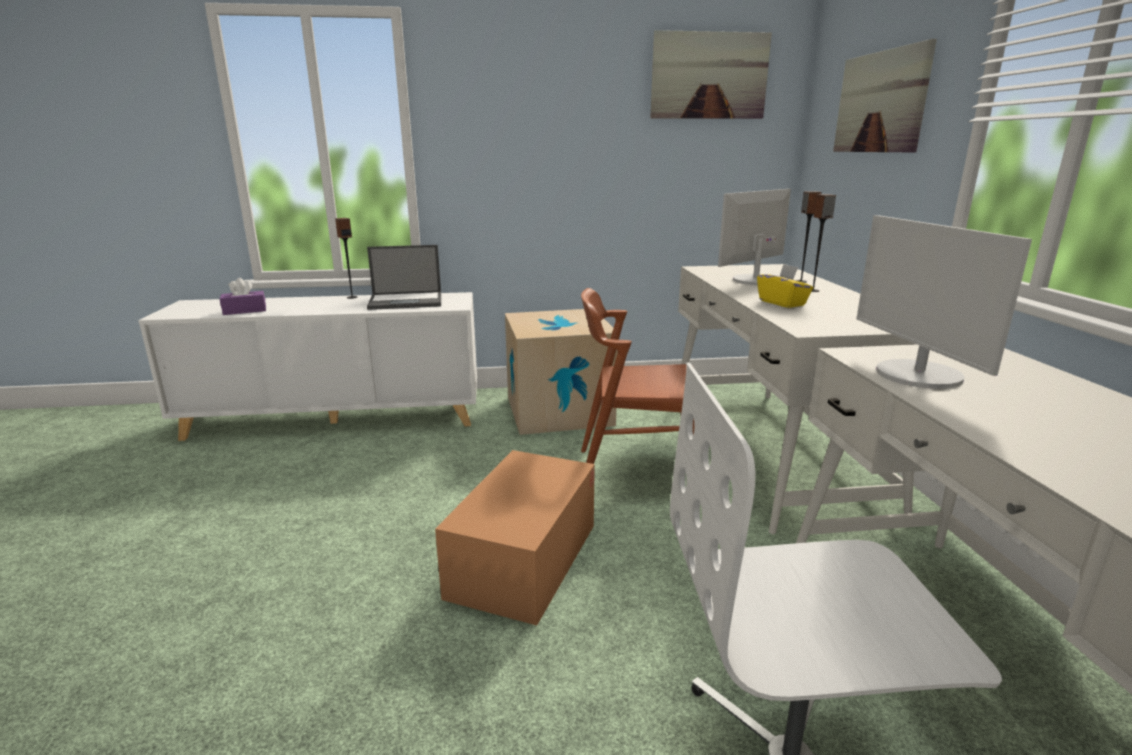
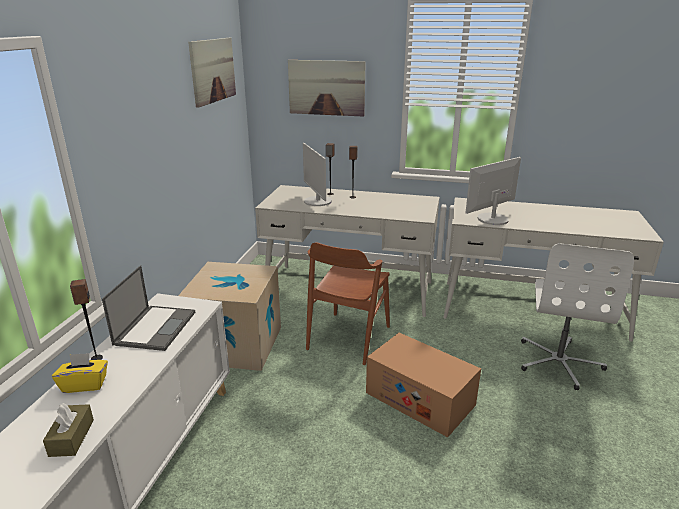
camera: 70 degrees left, 5 degrees up
purple tissue box [220,278,266,315] -> brown tissue box [43,403,94,457]
yellow tissue box [757,264,813,308] -> yellow tissue box moved to [52,353,108,393]
monitor [856,215,1032,389] -> monitor turned 135 degrees clockwise [465,157,521,225]

